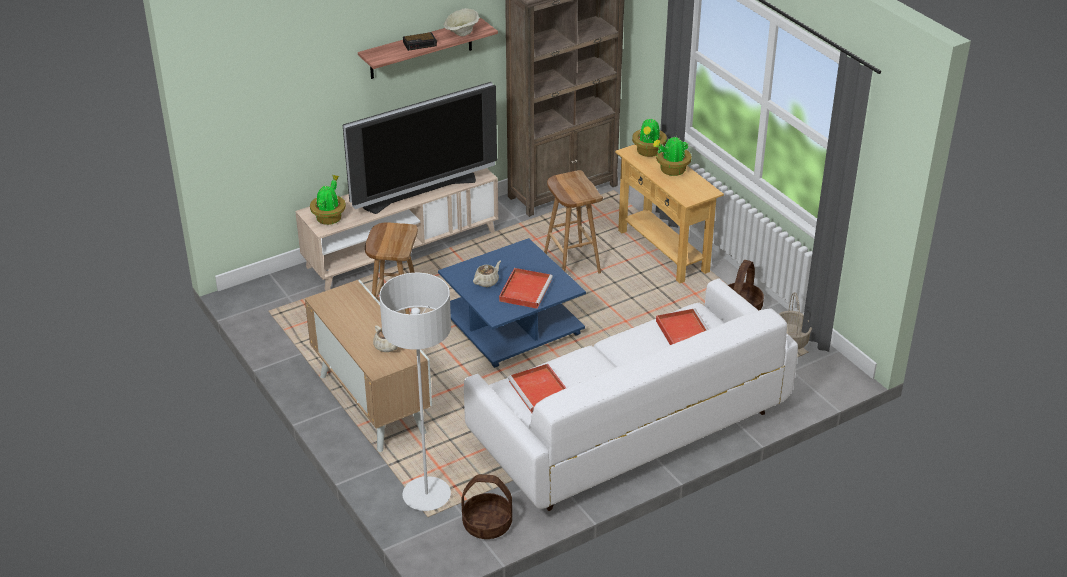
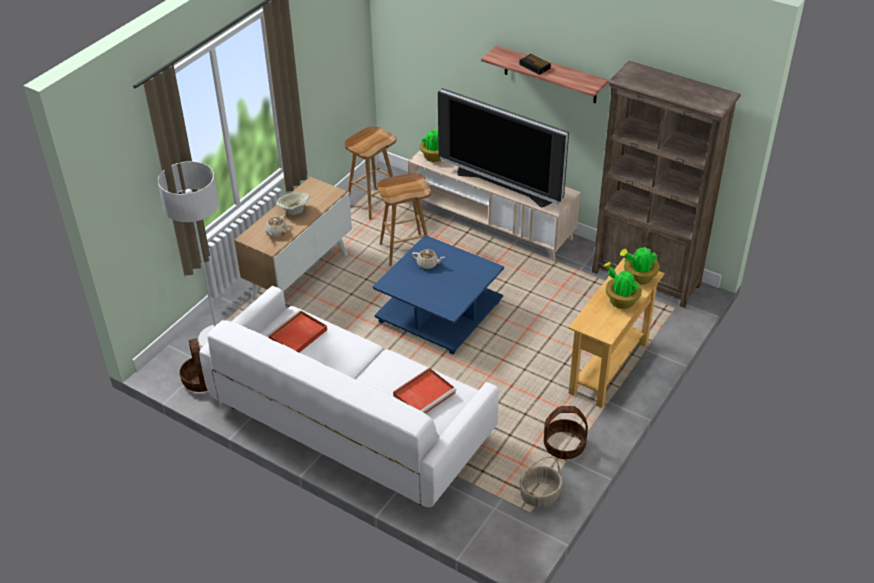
camera: 65 degrees right, 5 degrees up
beige bowl [443,8,479,36] -> beige bowl moved to [277,192,310,215]
red tray [499,268,553,309] -> none
brown stool [544,170,603,274] -> brown stool moved to [345,126,397,220]

